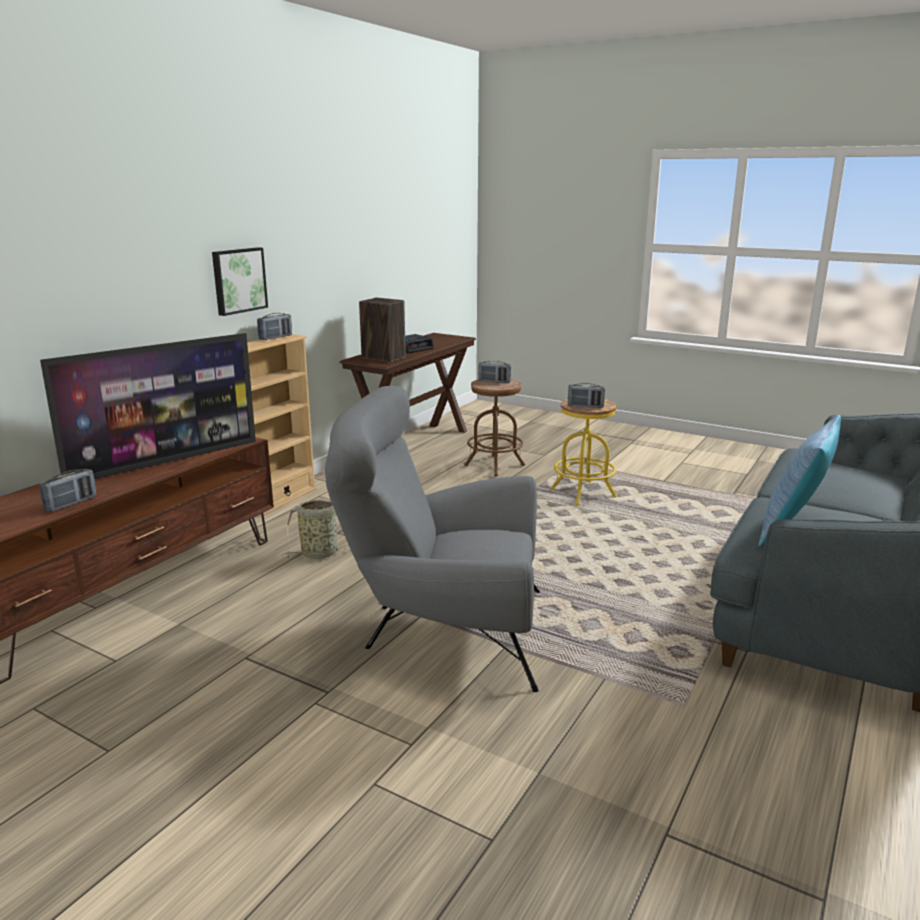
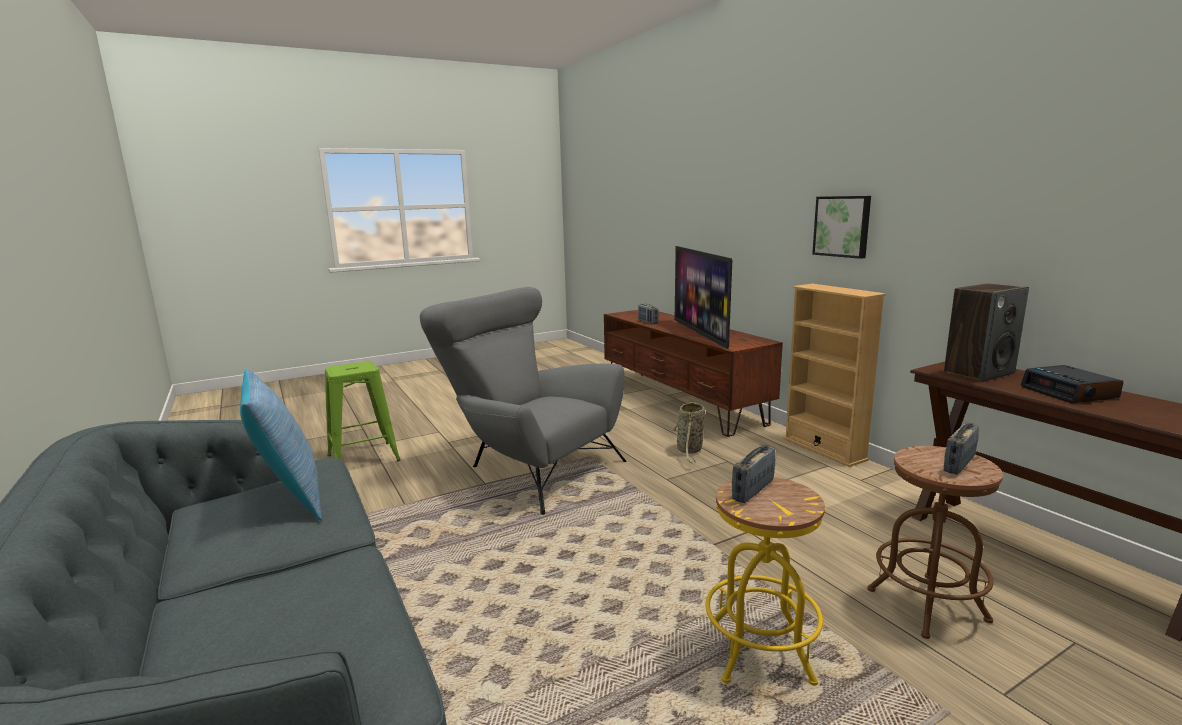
camera: 120 degrees right, 5 degrees down
radio [257,313,292,340] -> none
grey armchair [325,386,540,692] -> grey armchair turned 90 degrees counterclockwise [420,287,627,515]
none -> green stool [325,361,400,462]

